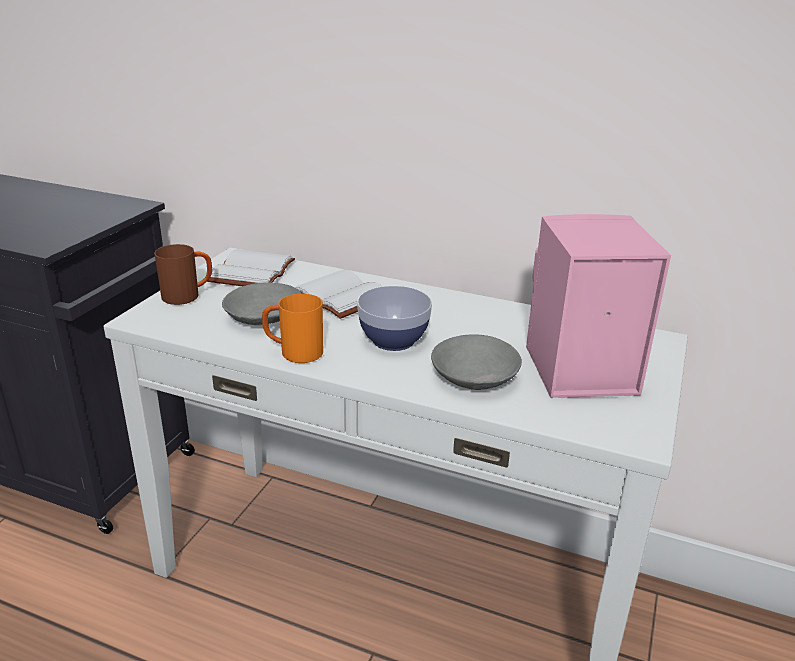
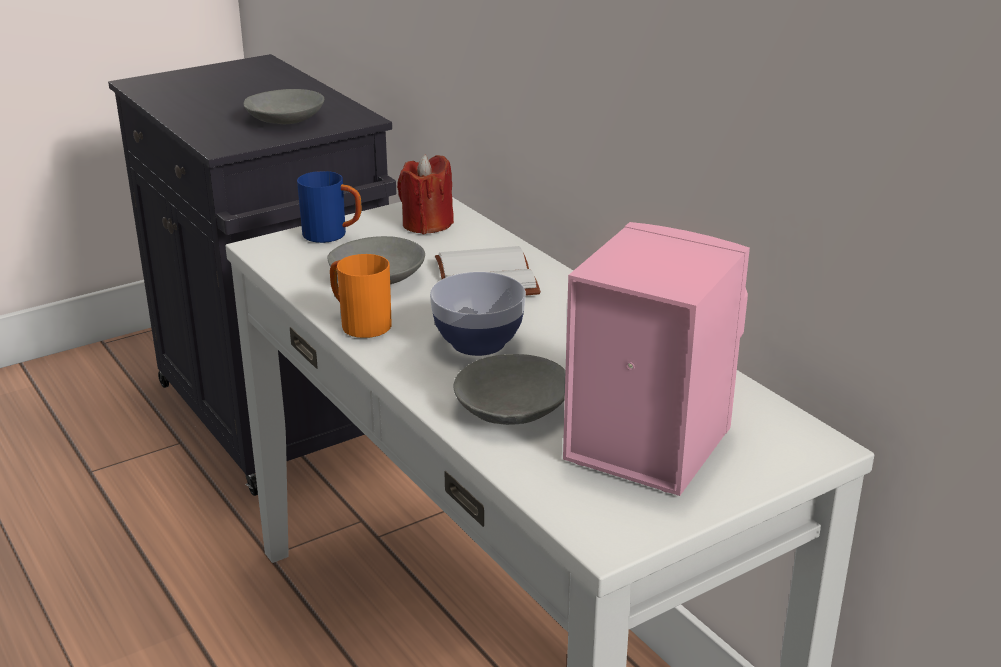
camera: 35 degrees right, 0 degrees up
brown mug [154,244,212,305] -> blue mug [297,171,362,243]
white book [207,249,295,286] -> red candle [397,154,454,234]
none -> grey bowl [243,89,324,124]

